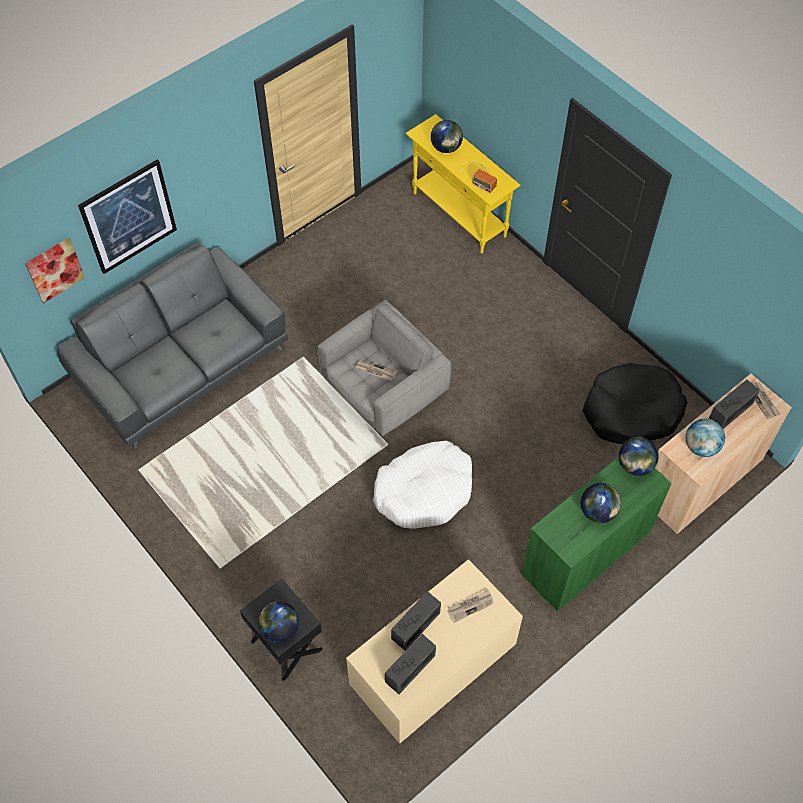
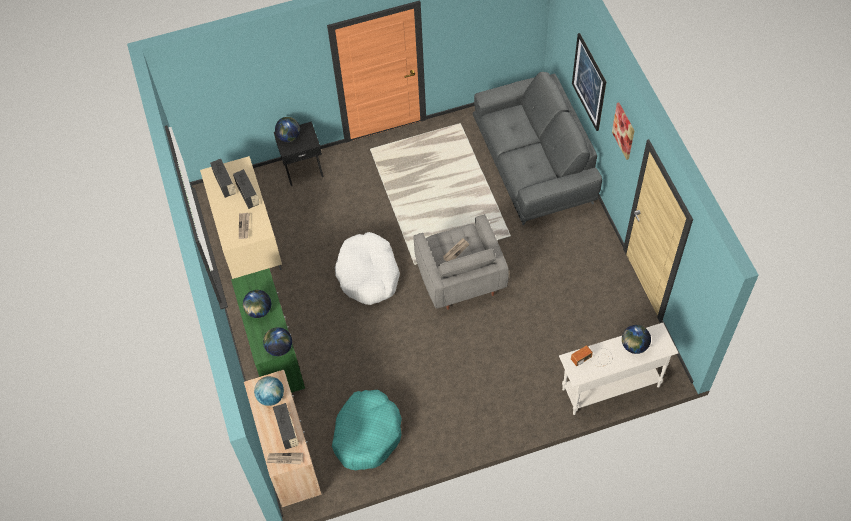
camera: 115 degrees right, 0 degrees up
picture [25,237,85,303] -> picture moved to [612,103,635,160]
yellow console table [406,114,520,253] -> white console table [559,323,678,415]
black dog bed [582,363,687,444] -> turquoise dog bed [332,390,402,470]

